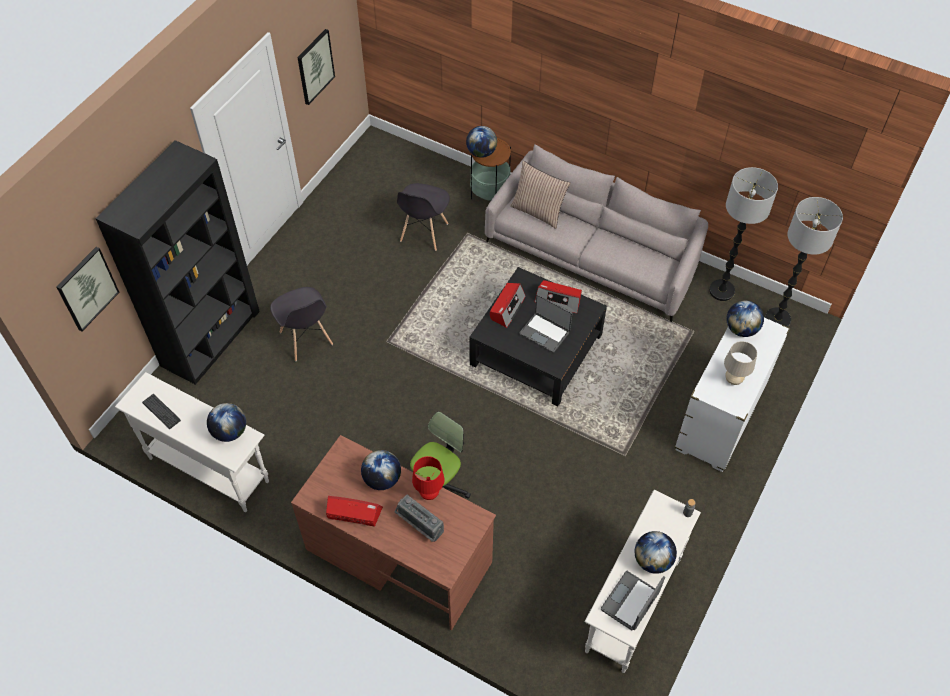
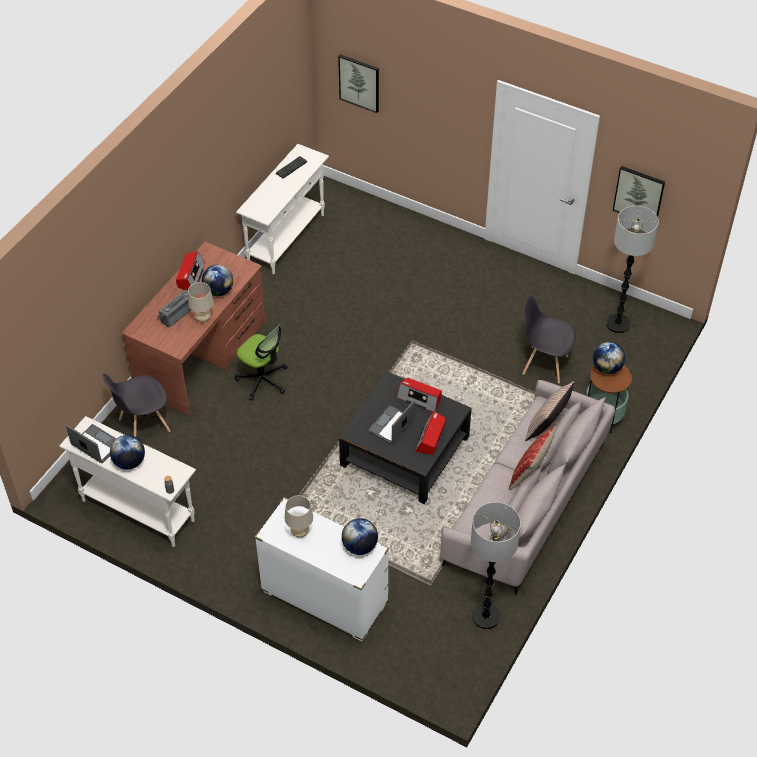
camera: 90 degrees right, 5 degrees down
black bookcase [95,140,260,385] -> none
globe [207,403,246,442] -> none
grey chair [270,287,333,361] -> grey chair moved to [102,373,171,437]
red table lamp [412,456,445,500] -> beige table lamp [188,282,214,322]
floor lamp [765,197,843,327] -> floor lamp moved to [606,206,659,333]
none -> pillow [509,426,556,490]

